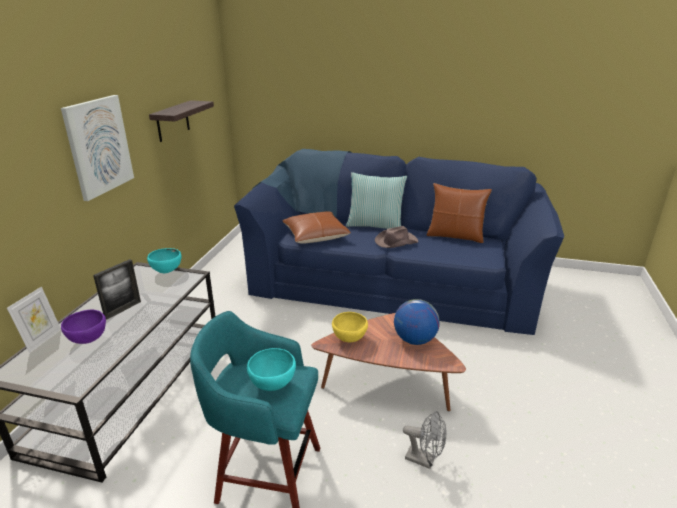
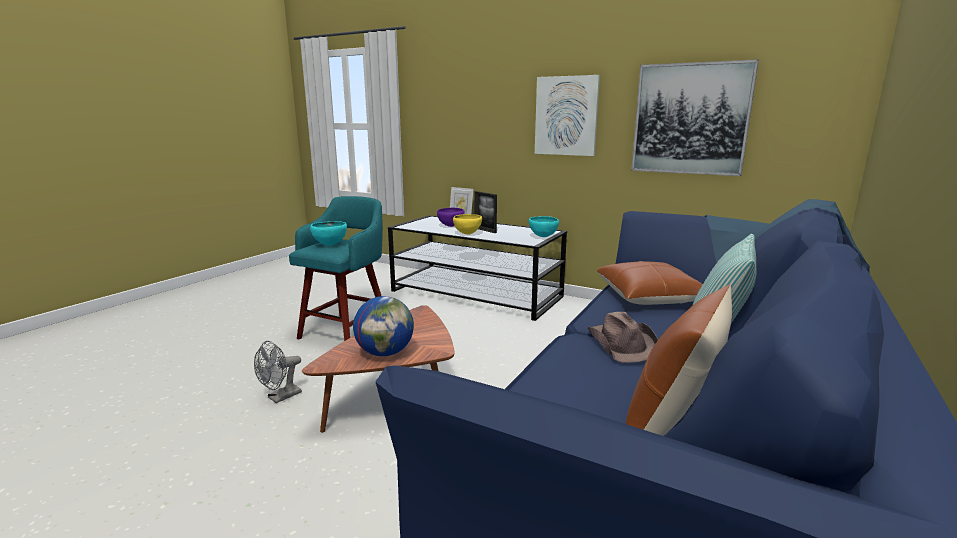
camera: 105 degrees right, 10 degrees down
shelf [149,100,214,142] -> picture [631,59,759,176]
yellow bowl [332,312,368,342] -> yellow bowl moved to [453,214,482,235]

